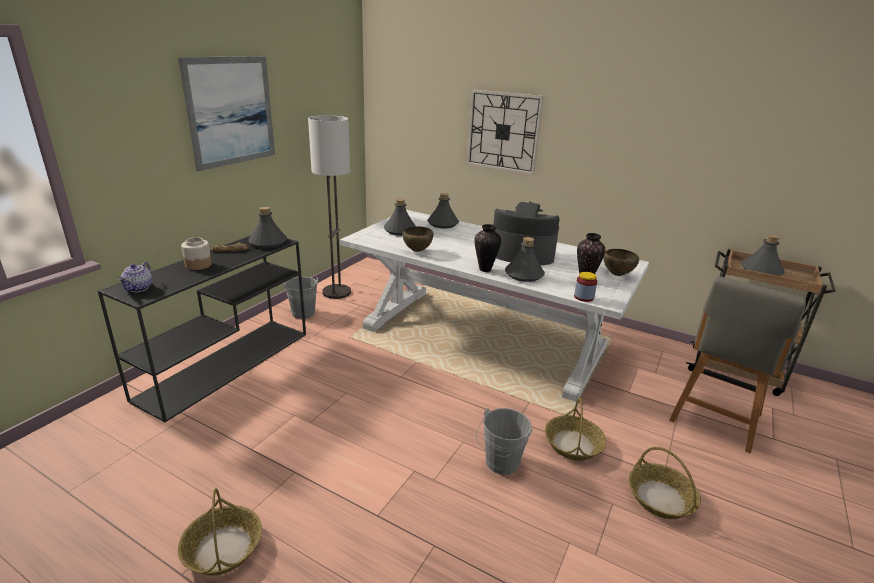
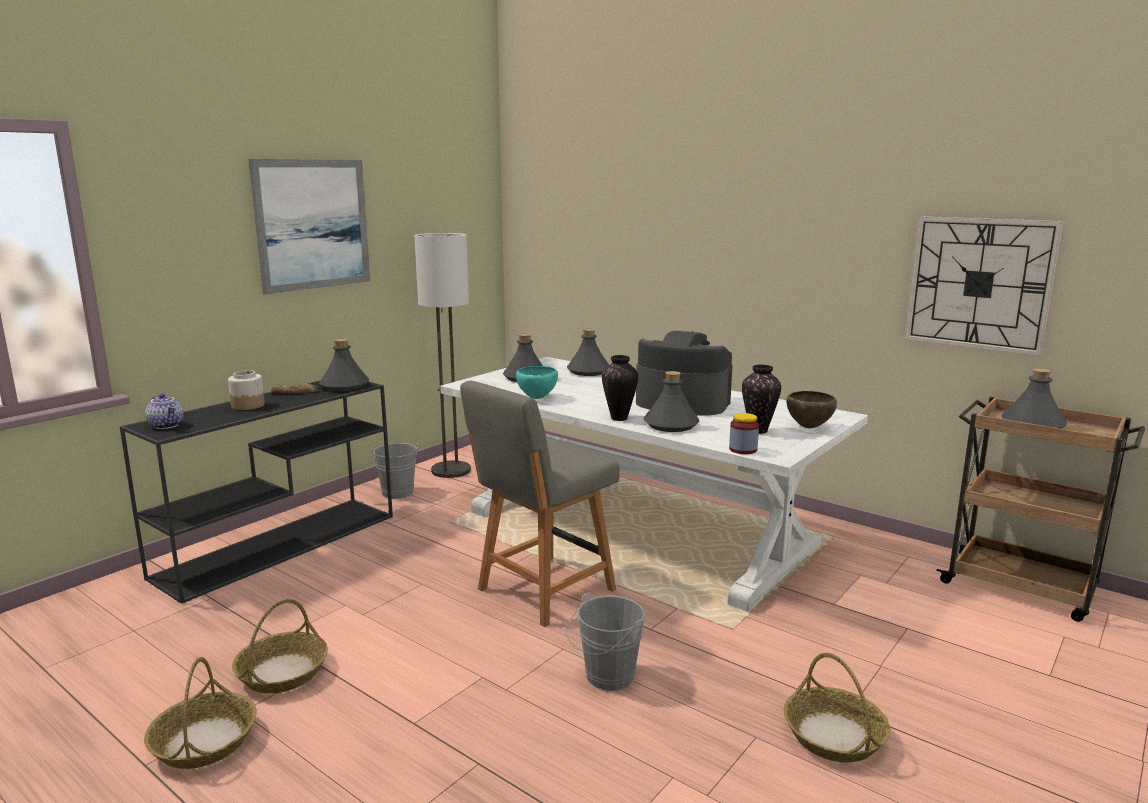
camera: 10 degrees right, 10 degrees down
teapot [118,262,152,292] -> teapot turned 60 degrees counterclockwise [145,394,184,429]
brown bowl [402,226,433,252] -> turquoise bowl [516,366,558,399]
wall clock [467,89,544,175] -> wall clock moved to [905,216,1063,356]
basket [545,397,606,461] -> basket moved to [232,599,328,693]
grey chair [669,276,806,454] -> grey chair moved to [460,381,620,627]

